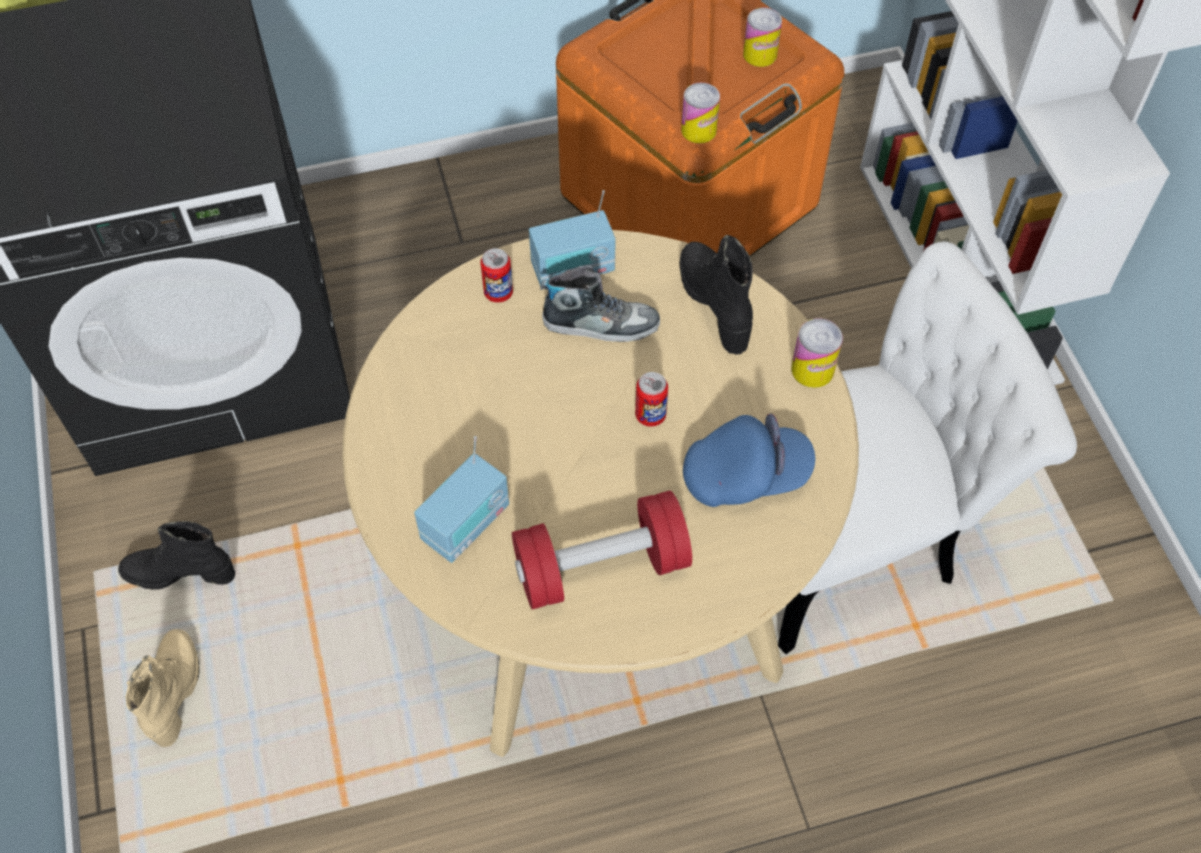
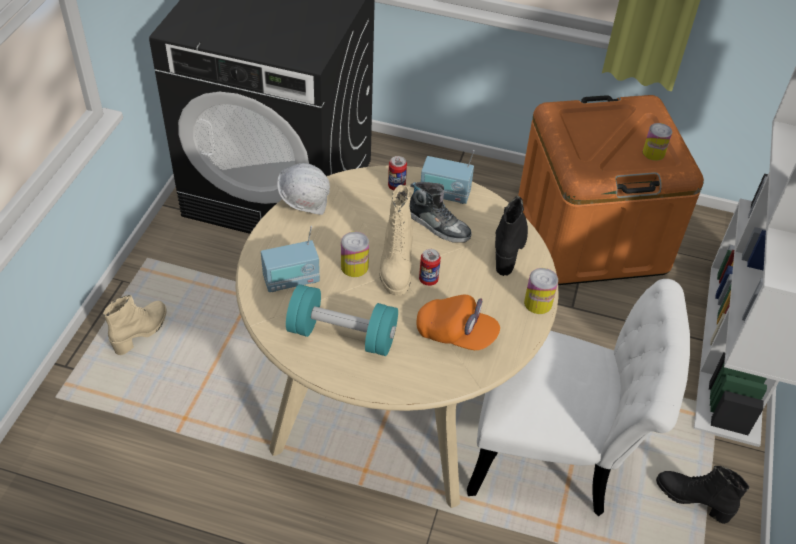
camera: 30 degrees right, 10 degrees down
black boot [118,521,235,590] -> black boot moved to [656,466,749,524]
red dumbbell [512,491,692,610] -> turquoise dumbbell [286,284,398,356]
can [681,83,720,144] -> can moved to [341,232,369,277]
blue cap [683,414,816,507] -> orange cap [416,295,500,350]
none -> white hard hat [277,163,330,215]
none -> beige boot [379,185,413,296]

